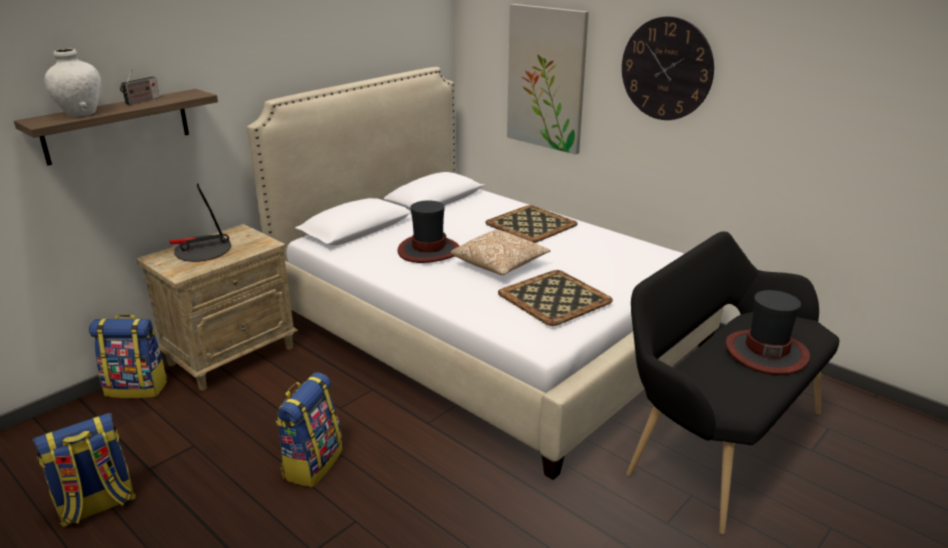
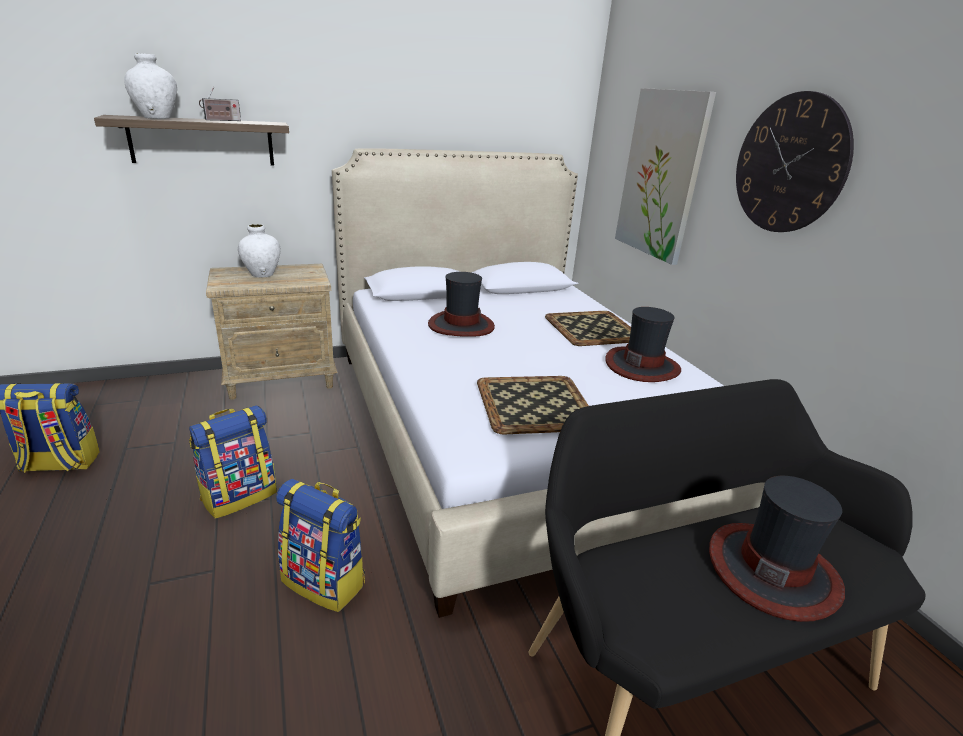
camera: 25 degrees right, 0 degrees up
backpack [89,315,168,398] -> backpack moved to [276,479,365,612]
table lamp [169,183,231,262] -> white vase [238,224,280,277]
pillow [451,230,550,275] -> none
none -> hat [605,307,681,382]

